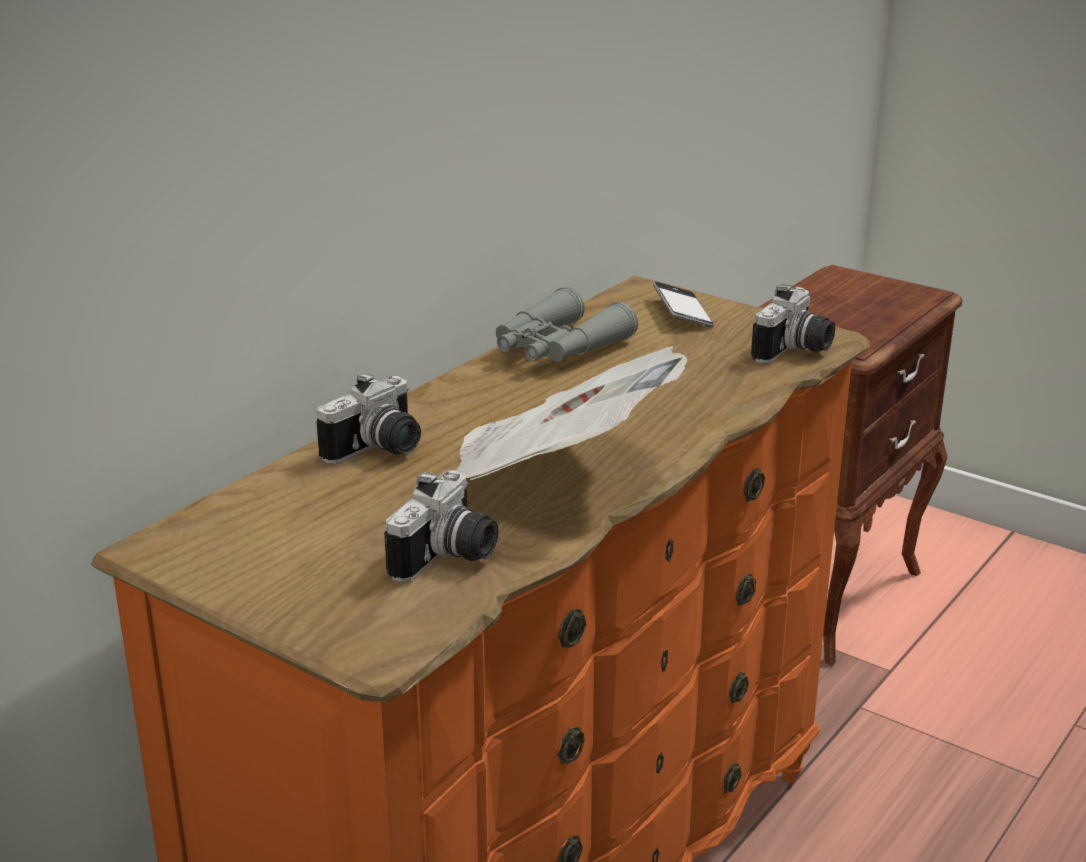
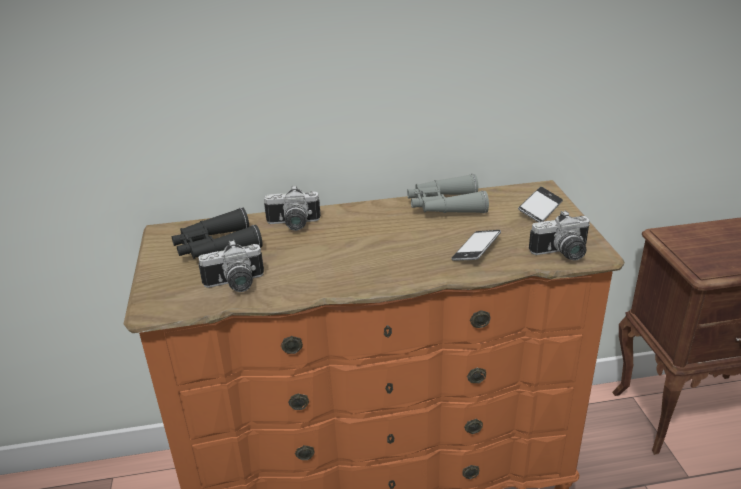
camera: 45 degrees right, 5 degrees up
newspaper [456,346,687,480] -> none
none -> black binoculars [172,208,262,259]
none -> phone [451,230,501,261]

